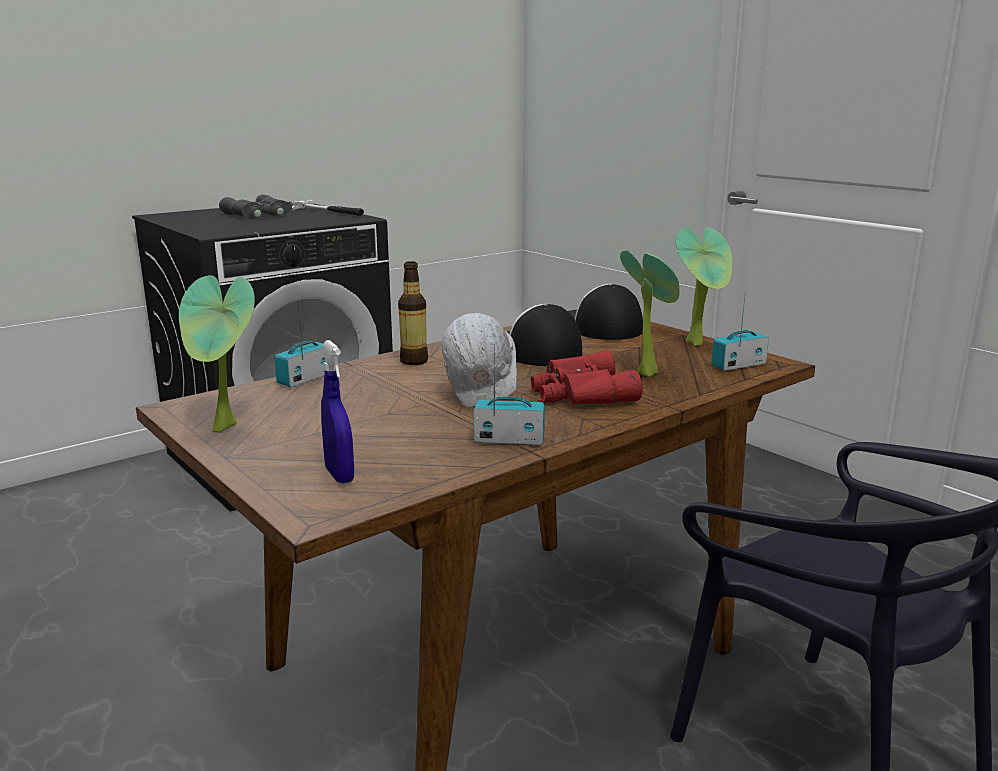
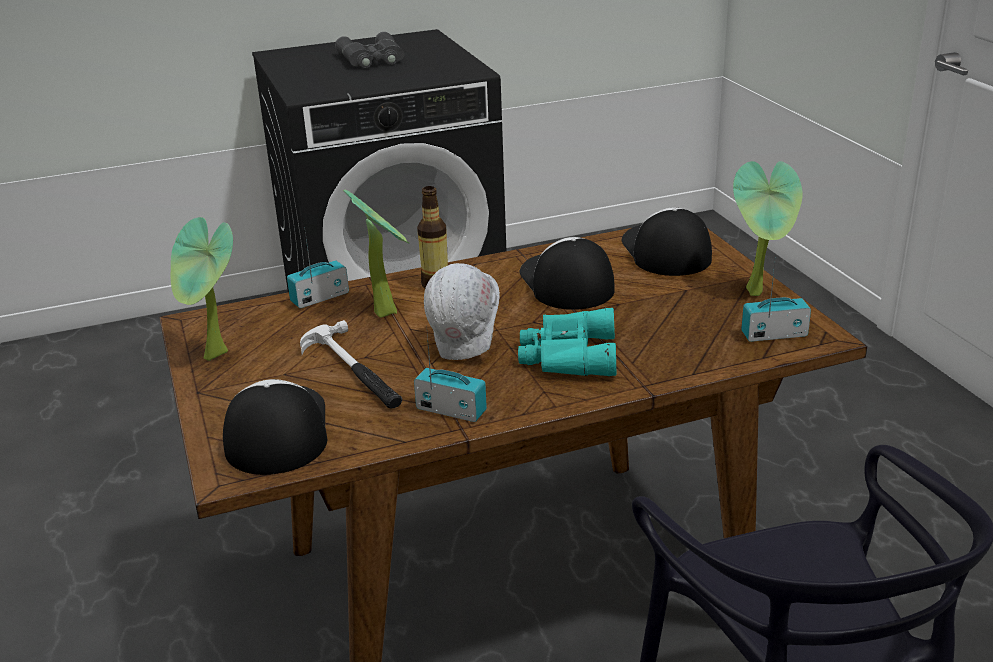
camera: 20 degrees right, 10 degrees up
hammer [291,200,364,216] -> hammer moved to [300,320,402,408]
blue spray bottle [321,340,354,484] -> cap [223,379,327,475]
red binoculars [531,350,642,404] -> turquoise binoculars [518,308,616,376]
potted plant [620,250,679,377] -> potted plant moved to [343,190,409,317]

